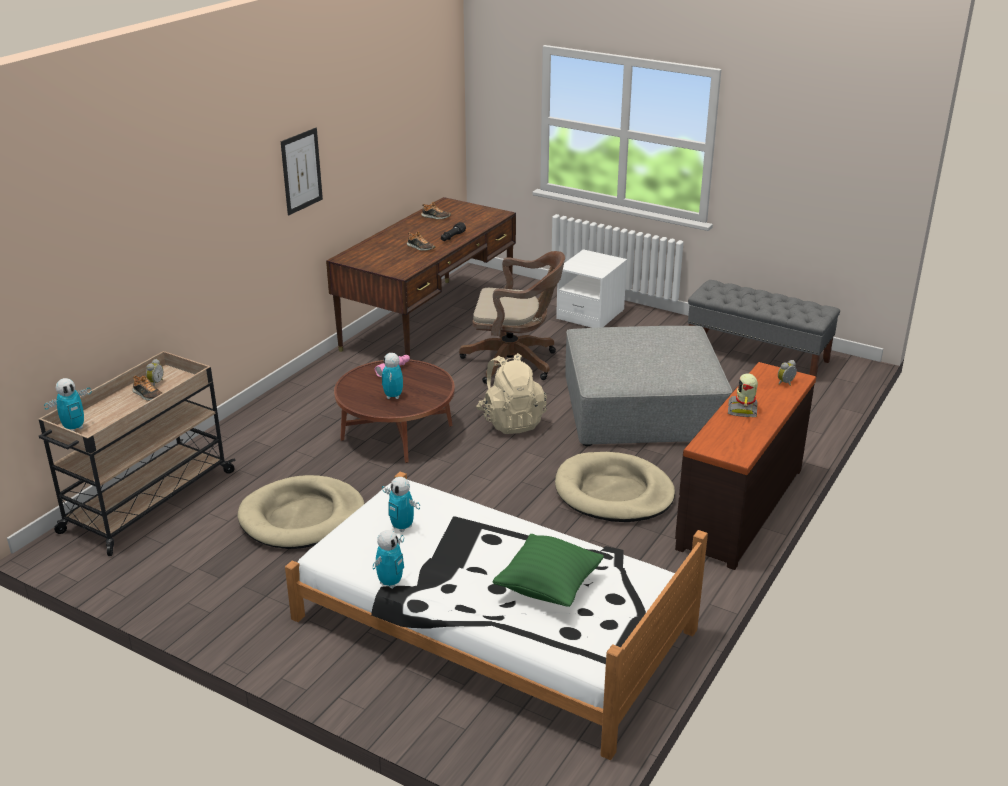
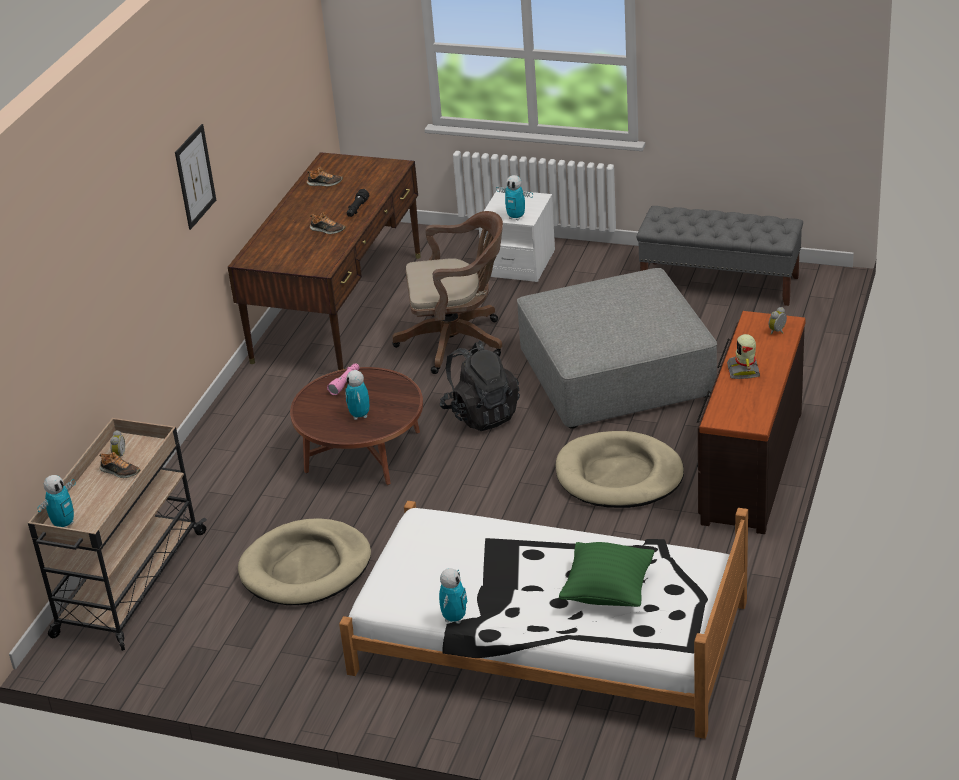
camera: 10 degrees left, 5 degrees up
toy robot [382,477,420,532] -> toy robot moved to [496,175,533,220]
beige backpack [476,353,547,434] -> black backpack [440,341,520,431]

